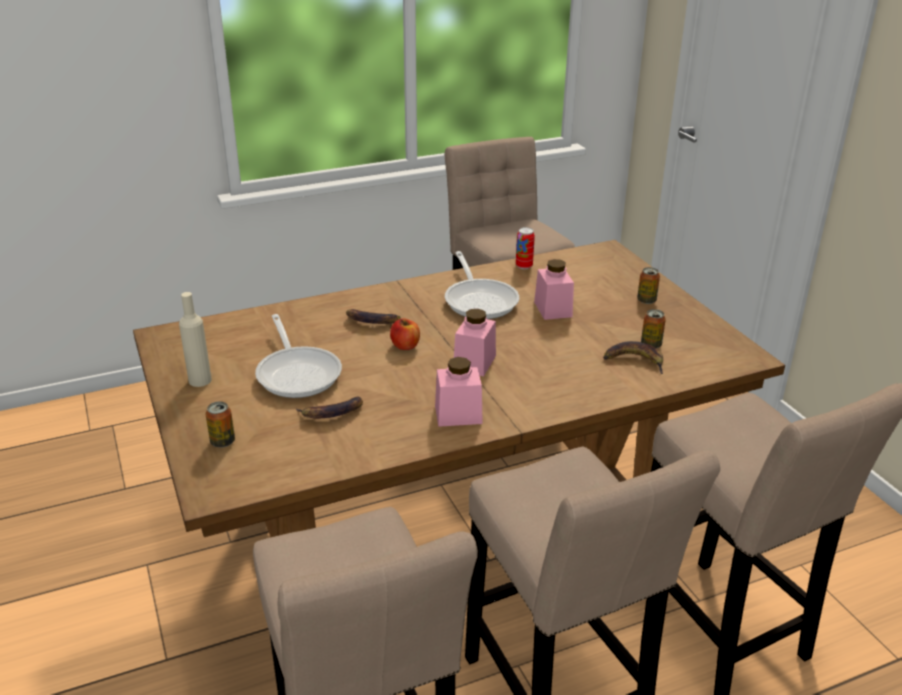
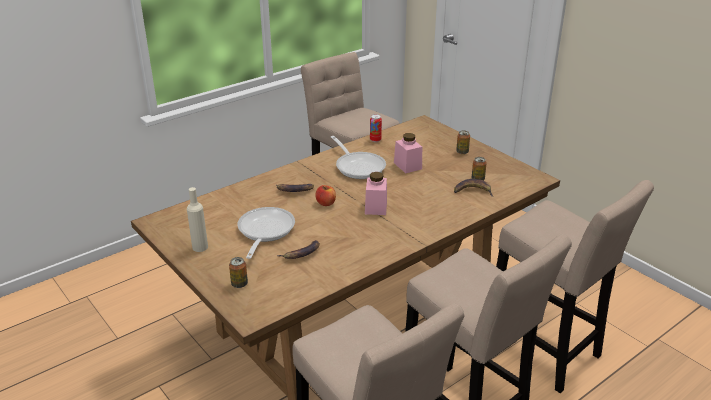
camera: 15 degrees left, 0 degrees up
frying pan [255,314,342,398] -> frying pan turned 135 degrees counterclockwise [237,207,295,259]
pink jar [435,357,483,427] -> none

